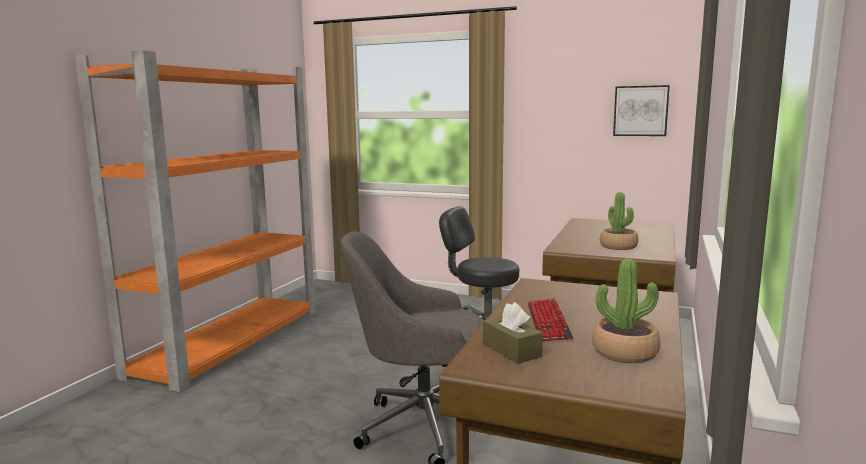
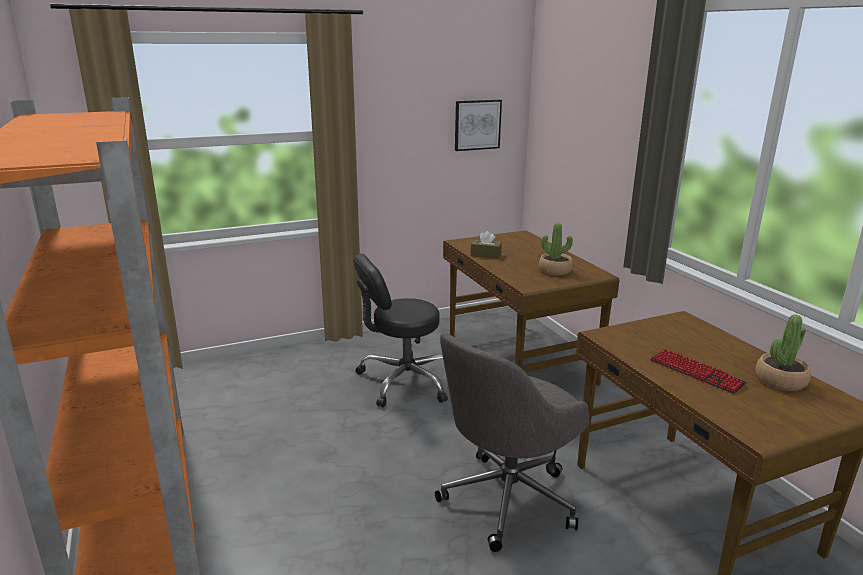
camera: 45 degrees left, 10 degrees up
brown tissue box [483,302,543,364] -> brown tissue box moved to [471,231,502,258]

